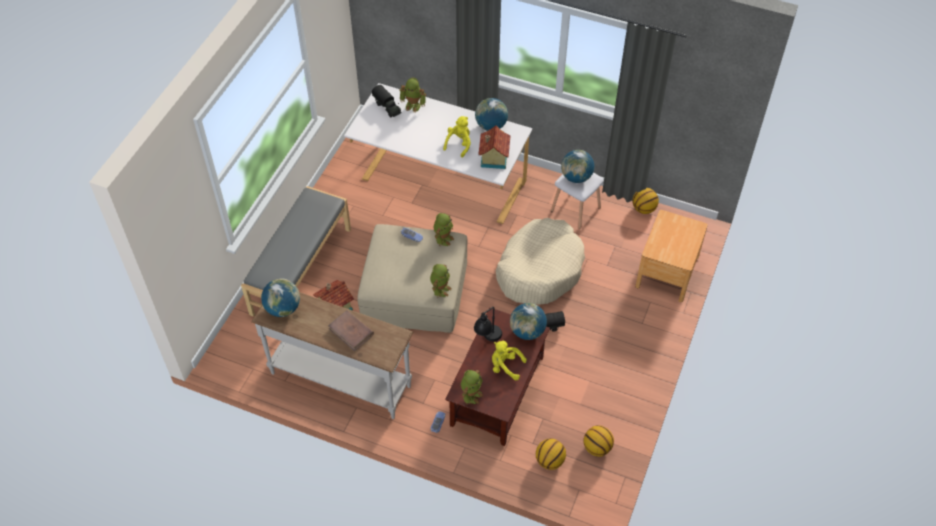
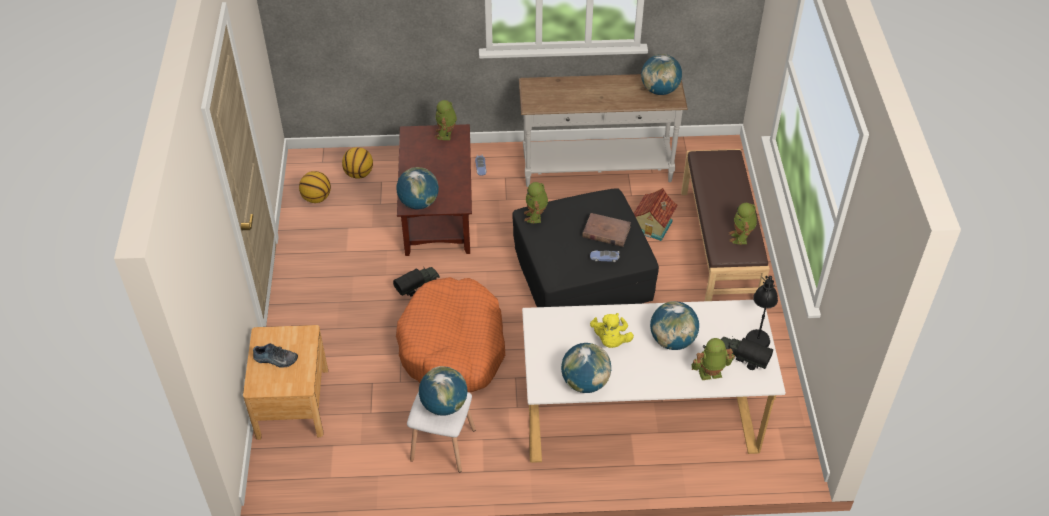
camera: 155 degrees right, 5 degrees down
grey bench [241,186,351,317] -> brown bench [681,149,770,301]
brown book [328,310,374,351] -> brown book moved to [582,213,631,247]
beige ottoman [357,224,467,333] -> black ottoman [512,188,659,307]
toy robot [434,213,454,246] -> toy robot moved to [729,203,757,245]
black table lamp [474,307,502,341] -> black table lamp moved to [746,276,778,347]
toy house [478,125,511,169] -> none
yellow plush toy [492,341,527,381] -> none
beige dog bed [495,218,585,305] -> orange dog bed [396,277,505,392]
basketball [632,188,659,214] -> none
none -> shoe [253,343,298,368]
none -> globe [650,301,699,350]

